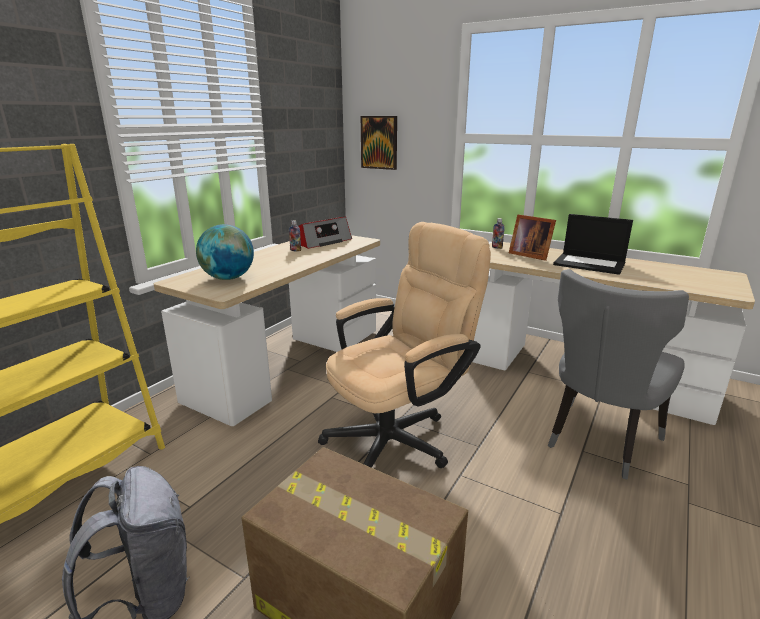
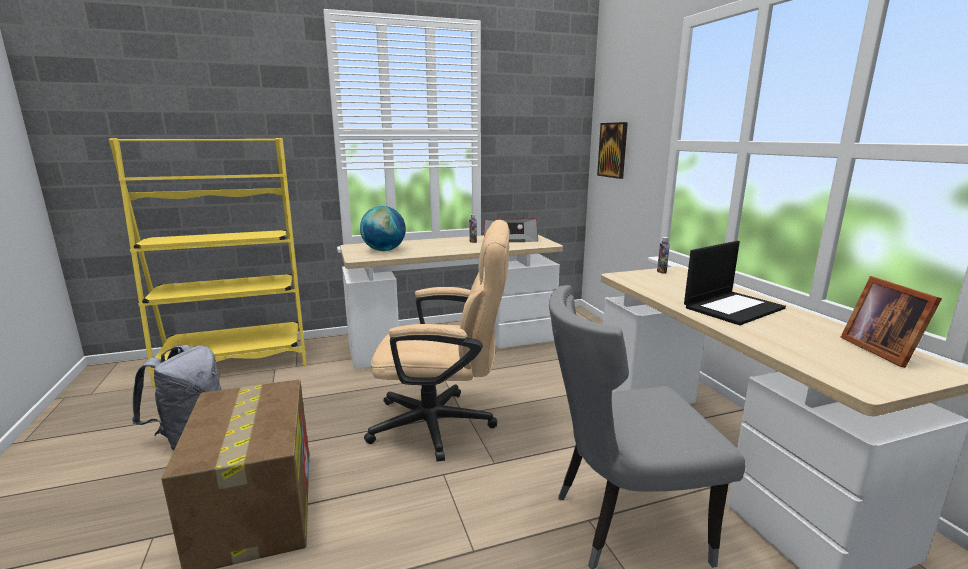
camera: 40 degrees right, 5 degrees down
picture frame [509,214,556,261] -> picture frame moved to [841,276,942,368]
laptop [553,214,633,275] -> laptop turned 105 degrees counterclockwise [684,241,786,325]

